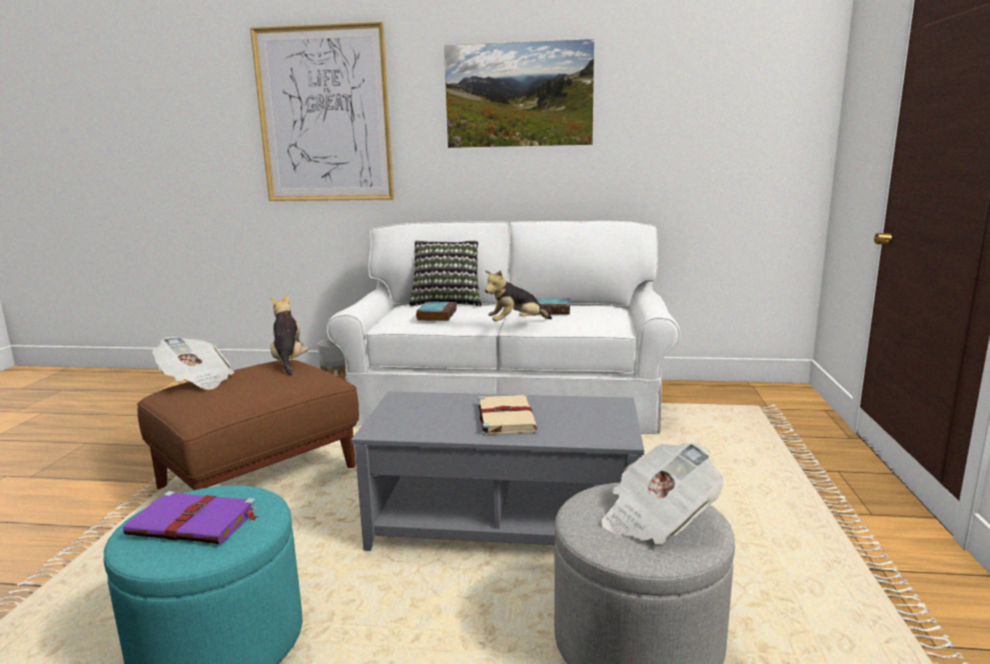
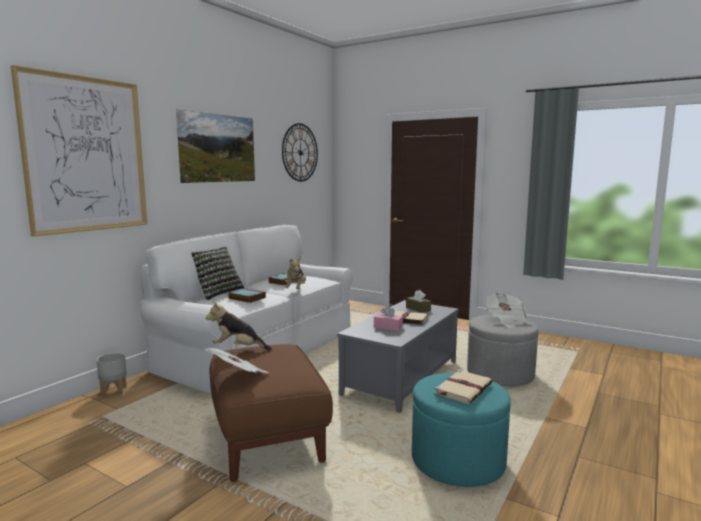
camera: 65 degrees left, 5 degrees down
purple book [123,491,260,544] -> beige book [434,370,492,404]
none -> wall clock [282,123,318,182]
none -> pink tissue box [374,306,403,331]
none -> brown tissue box [406,290,431,313]

